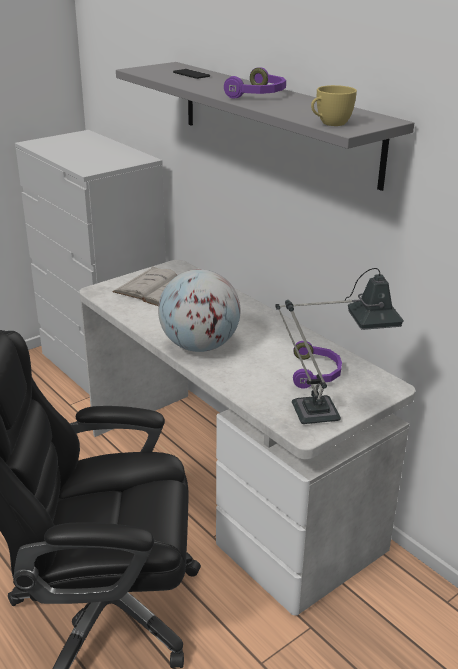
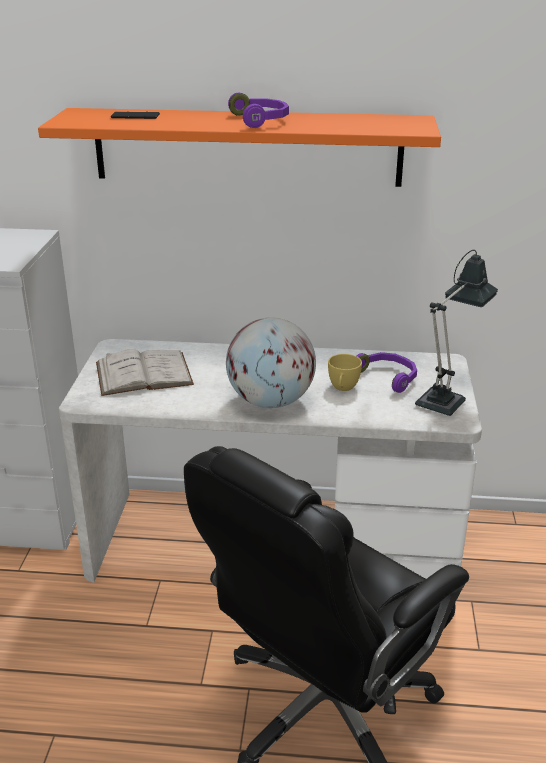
camera: 45 degrees left, 0 degrees up
grey shelf [116,62,414,191] -> orange shelf [38,108,441,187]
yellow cup [311,85,357,126] -> yellow cup moved to [328,354,362,391]

